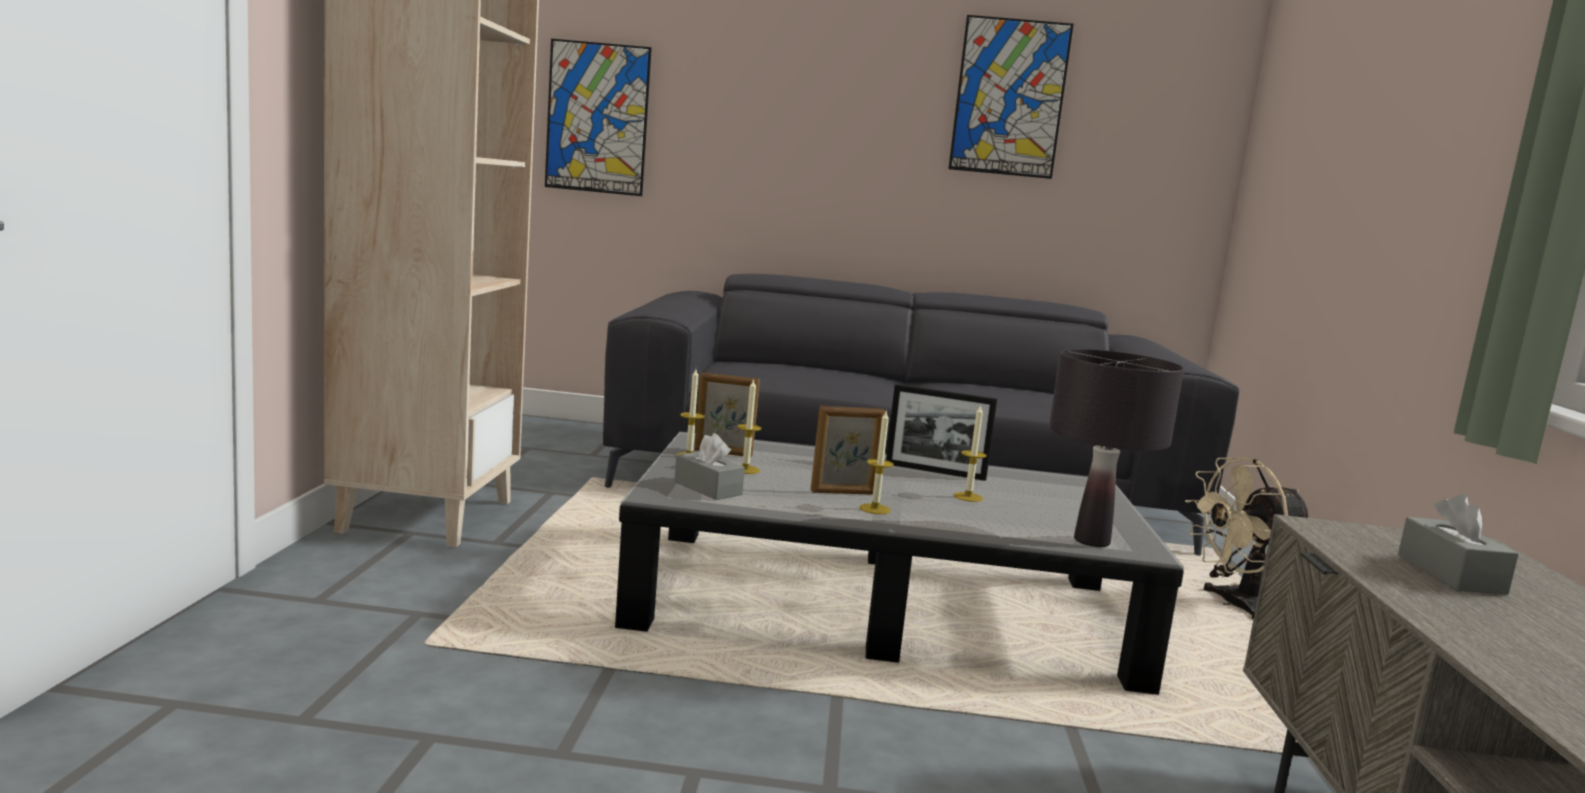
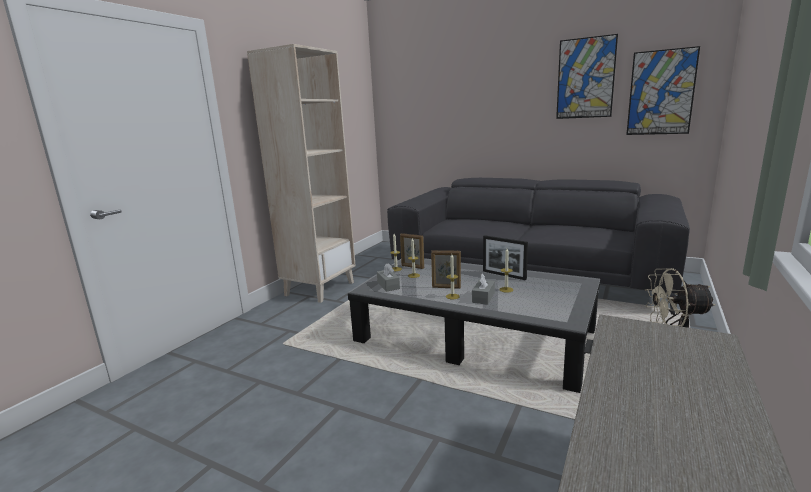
camera: 25 degrees right, 5 degrees up
picture [545,39,652,196] -> picture moved to [626,46,700,135]
black table lamp [1049,349,1184,547] -> none
grey tissue box [1398,494,1519,595] -> grey tissue box moved to [472,273,495,305]

